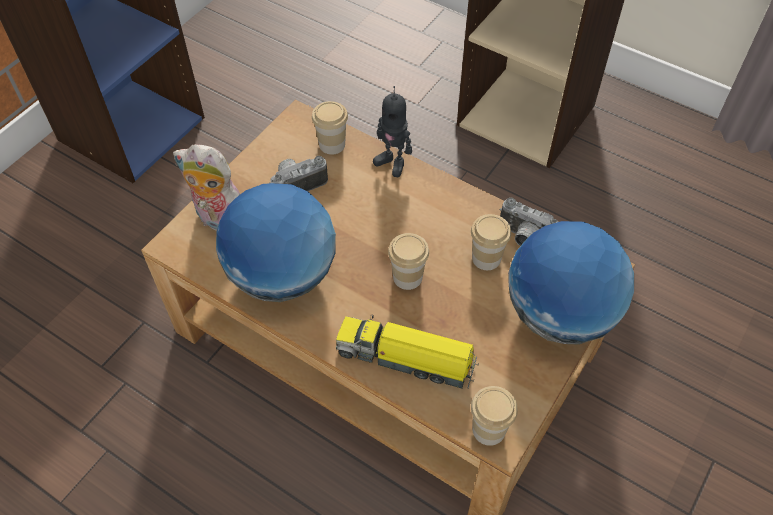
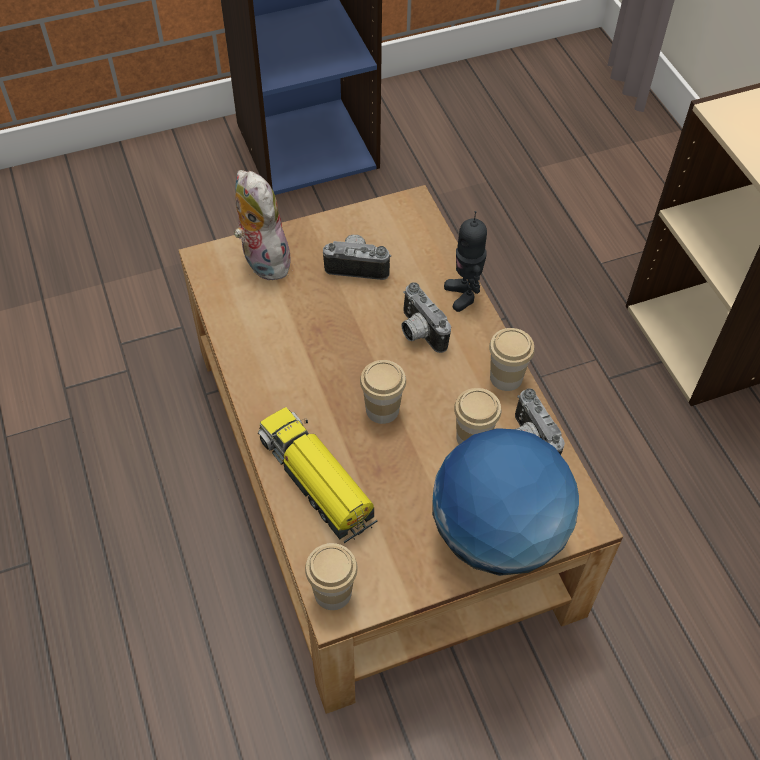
camera: 35 degrees right, 0 degrees up
globe [216,183,336,302] -> none
cup [312,101,348,155] -> cup moved to [489,328,535,391]
none -> camera [401,282,451,353]

